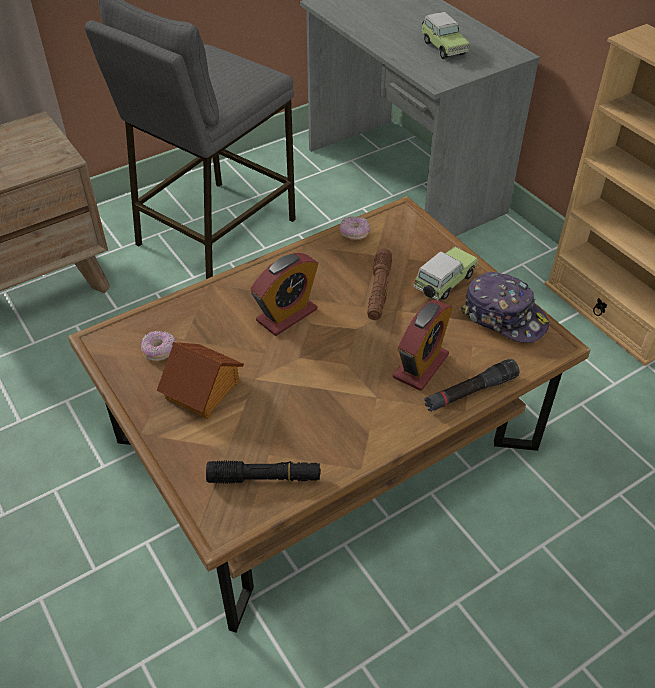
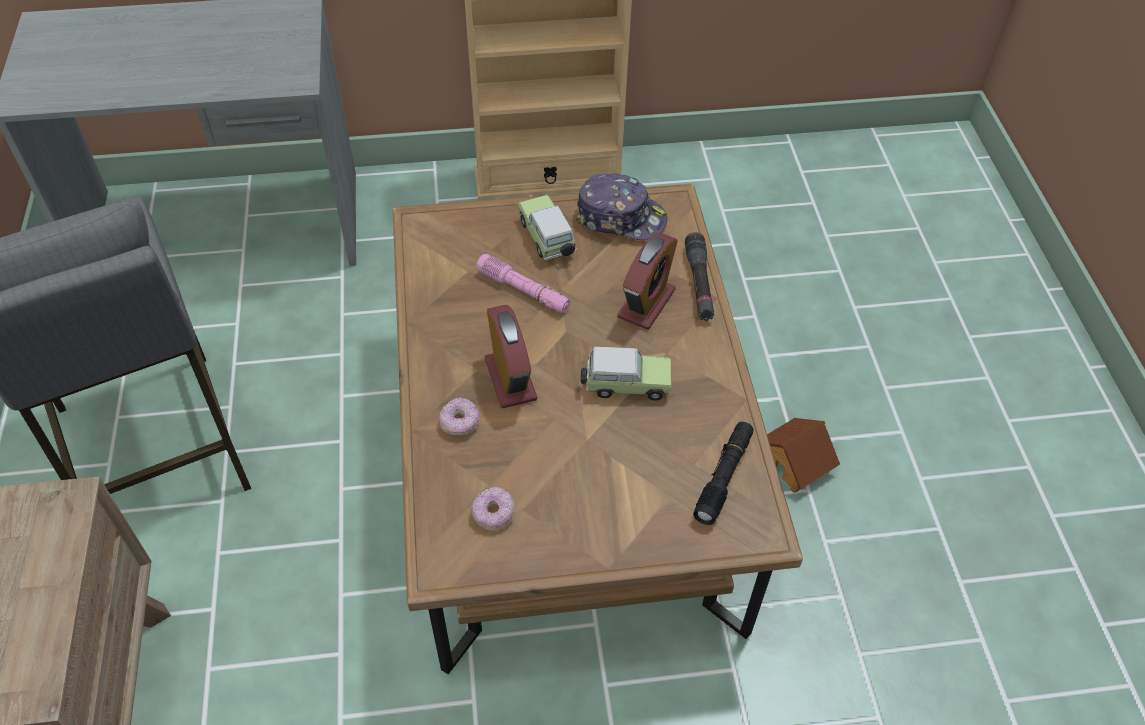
camera: 65 degrees left, 5 degrees up
toy house [157,342,244,419] -> toy house moved to [767,418,840,493]
donut [340,216,370,240] -> donut moved to [439,397,480,436]
brown flashlight [367,249,392,320] -> pink flashlight [476,254,570,313]
alarm clock [393,300,453,391] -> alarm clock turned 60 degrees clockwise [617,233,678,330]
toy car [421,12,470,59] -> toy car moved to [581,347,671,401]
cap [461,272,549,343] -> cap turned 45 degrees clockwise [576,173,667,240]

